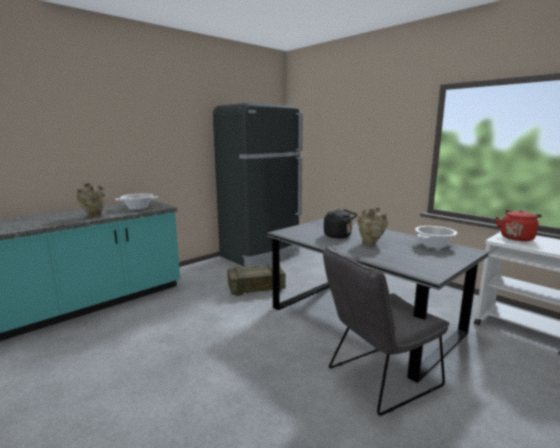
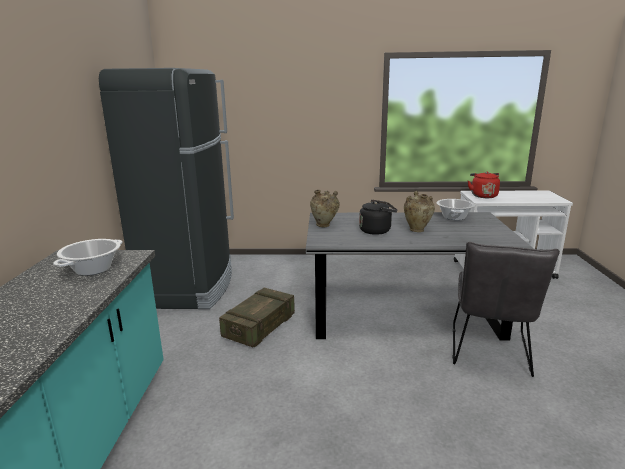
camera: 45 degrees left, 5 degrees up
beige vase [76,183,106,218] -> beige vase moved to [310,190,340,227]

